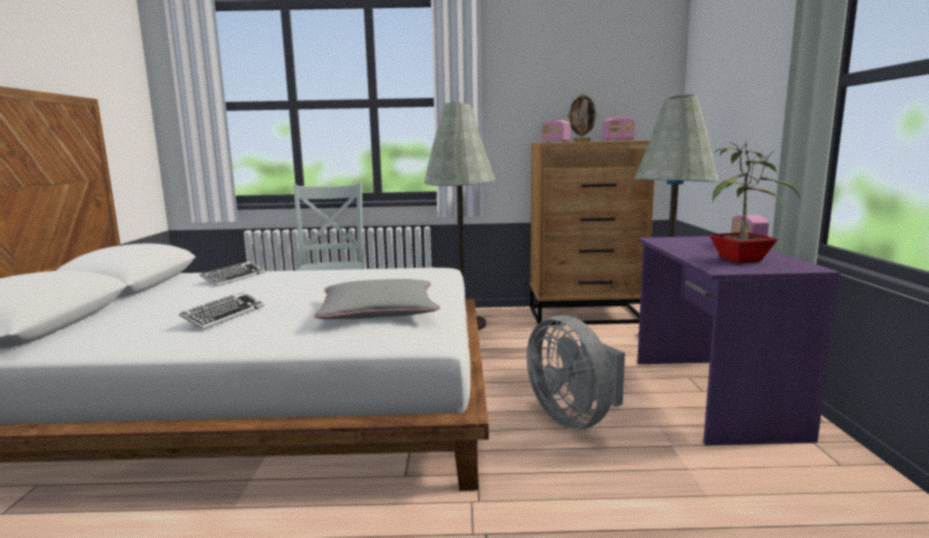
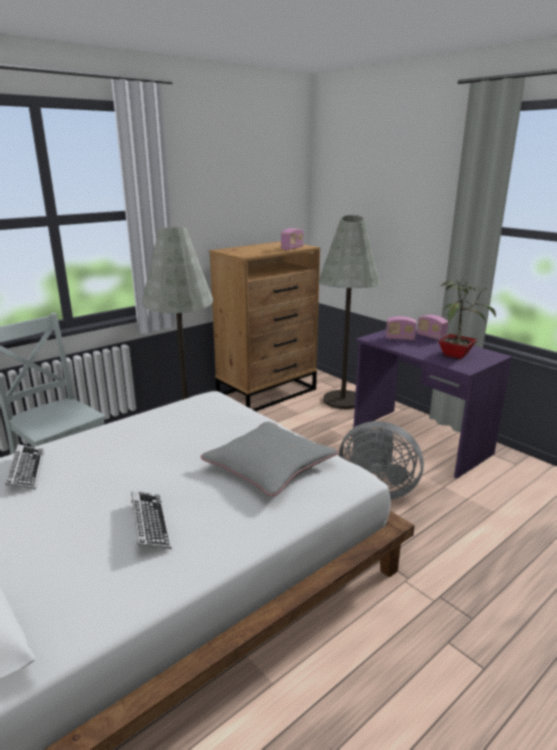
camera: 40 degrees left, 10 degrees up
radio [542,120,571,142] -> radio moved to [386,317,416,340]
picture frame [567,94,598,142] -> none

